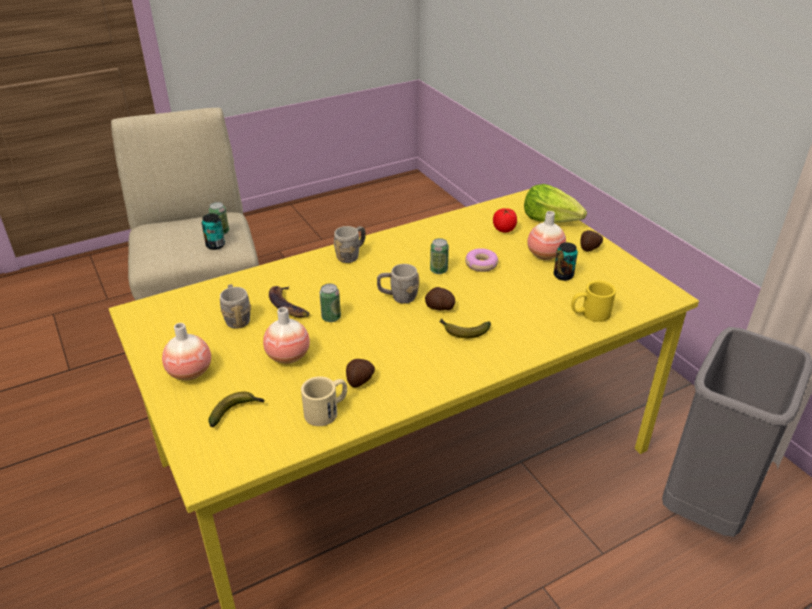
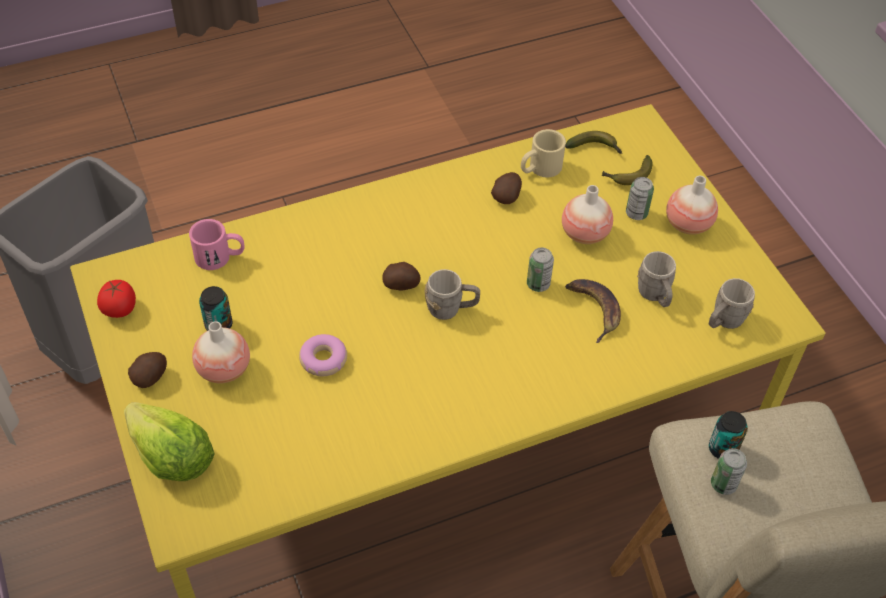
camera: 175 degrees left, 15 degrees up
grey mug [334,226,365,263] -> grey mug moved to [709,278,755,329]
can [430,238,449,274] -> can moved to [626,177,654,220]
banana [439,318,491,338] -> banana moved to [565,131,622,154]
tomato [493,208,517,233] -> tomato moved to [97,280,136,318]
yellow mug [571,281,616,322] -> pink mug [189,219,245,270]

